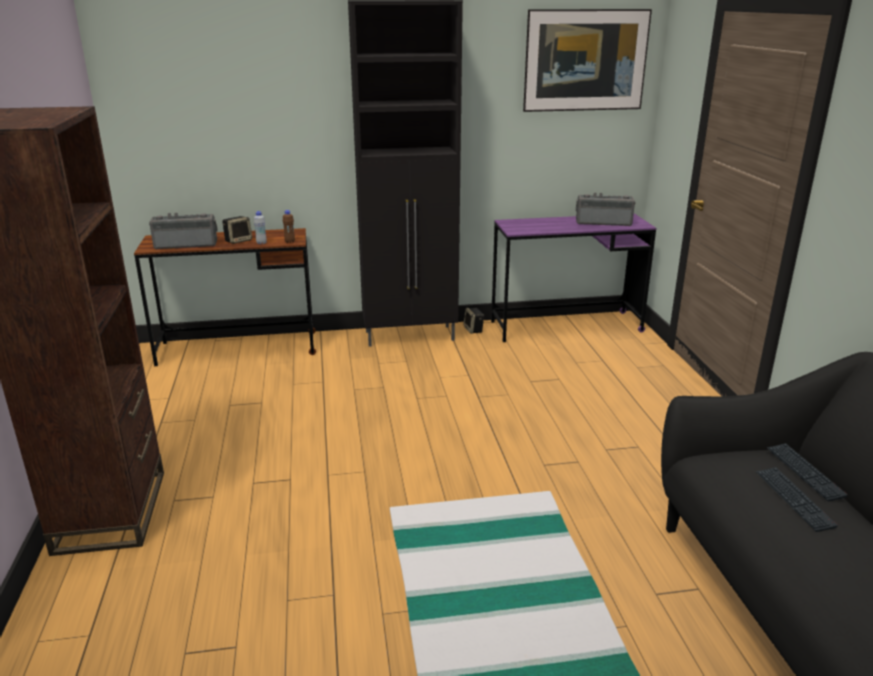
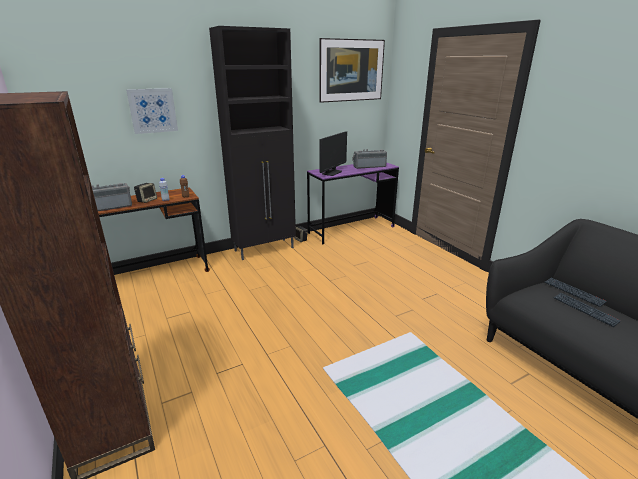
camera: 20 degrees left, 0 degrees up
none -> picture [126,88,178,134]
none -> monitor [320,131,347,176]

